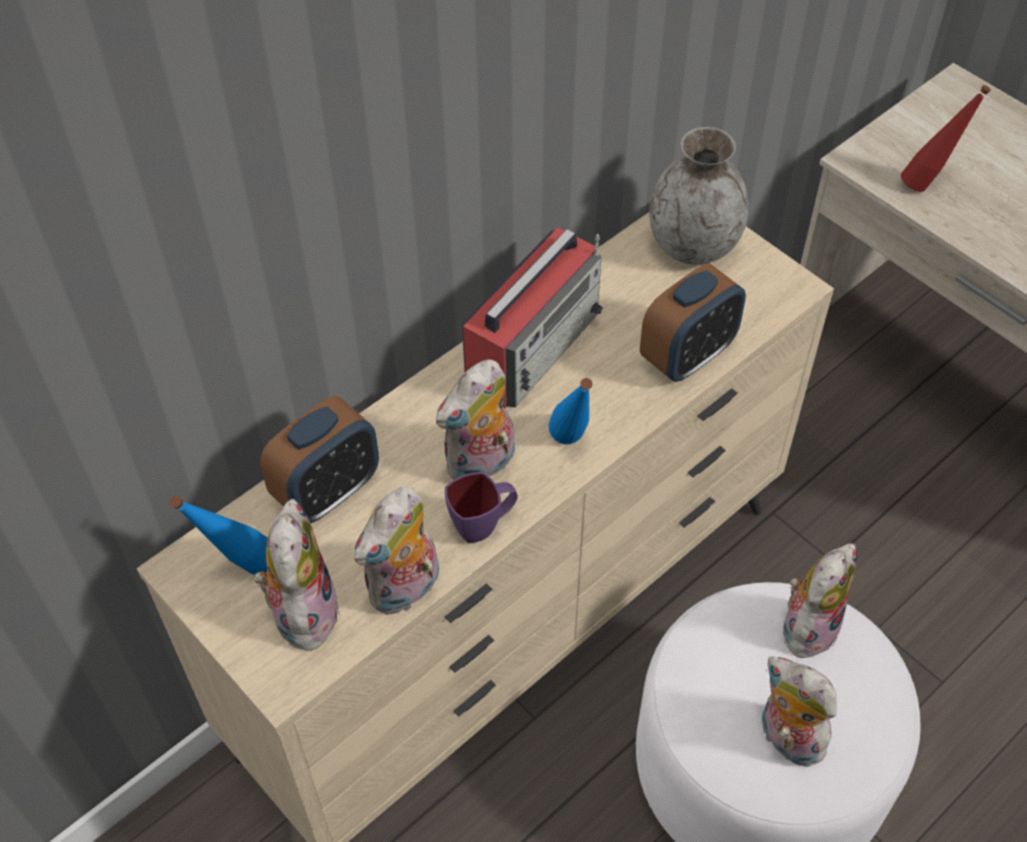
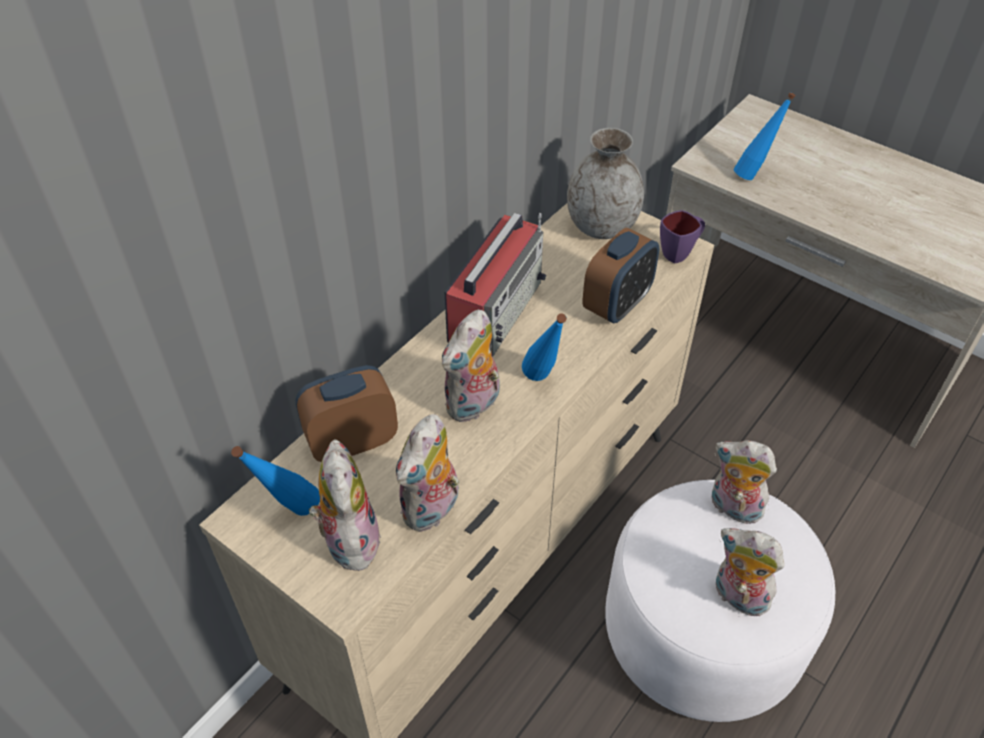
camera: 10 degrees left, 5 degrees down
alarm clock [260,396,379,523] -> alarm clock turned 150 degrees counterclockwise [296,365,398,462]
purple mug [445,472,518,543] -> purple mug moved to [660,210,705,263]
plush toy [783,543,857,658] -> plush toy turned 90 degrees counterclockwise [712,440,777,524]
red bottle [901,85,991,192] -> blue bottle [734,92,796,180]

